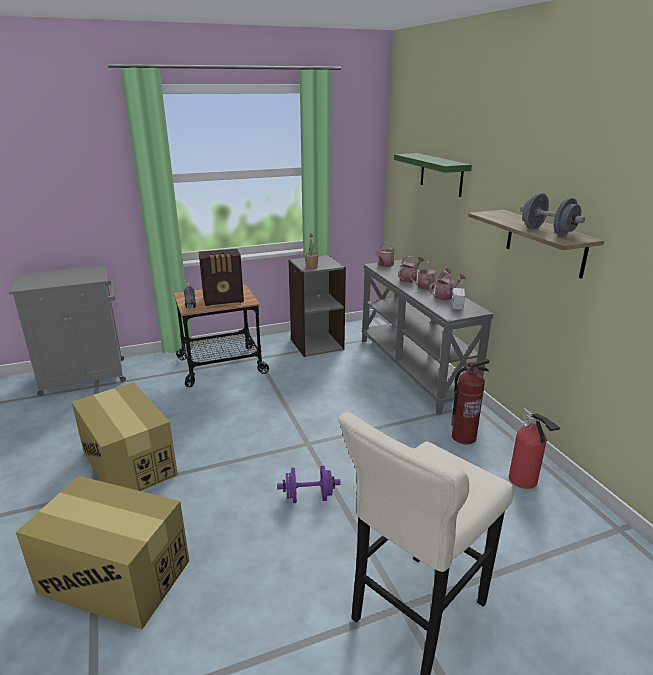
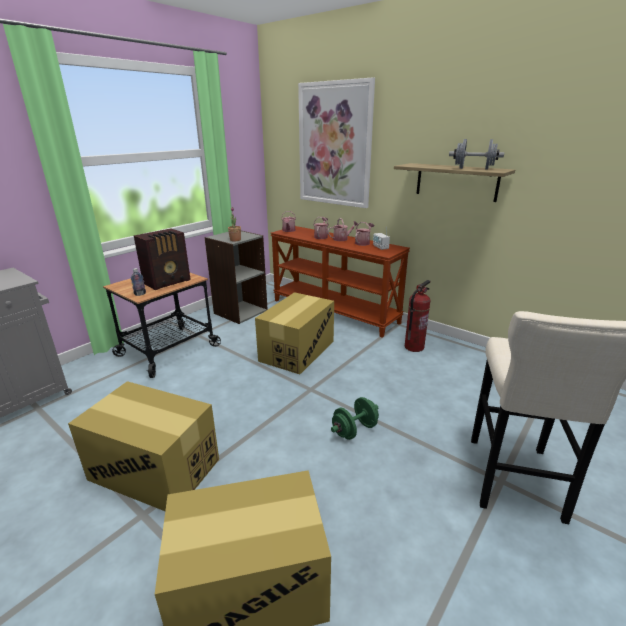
camera: 30 degrees left, 0 degrees up
purple dumbbell [277,466,341,503] -> green dumbbell [331,397,379,440]
grey console table [361,260,494,415] -> brown console table [271,226,410,338]
green shelf [394,153,472,197] -> picture [298,77,375,208]
fire extinguisher [509,408,560,489] -> none
none -> cardboard box [255,292,334,374]

